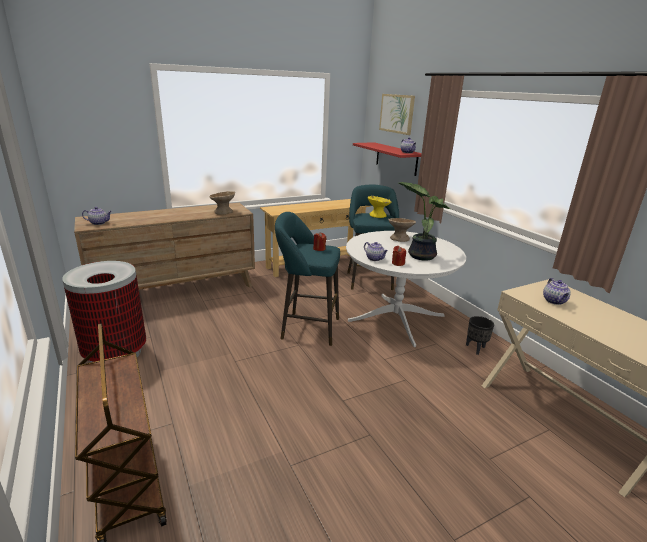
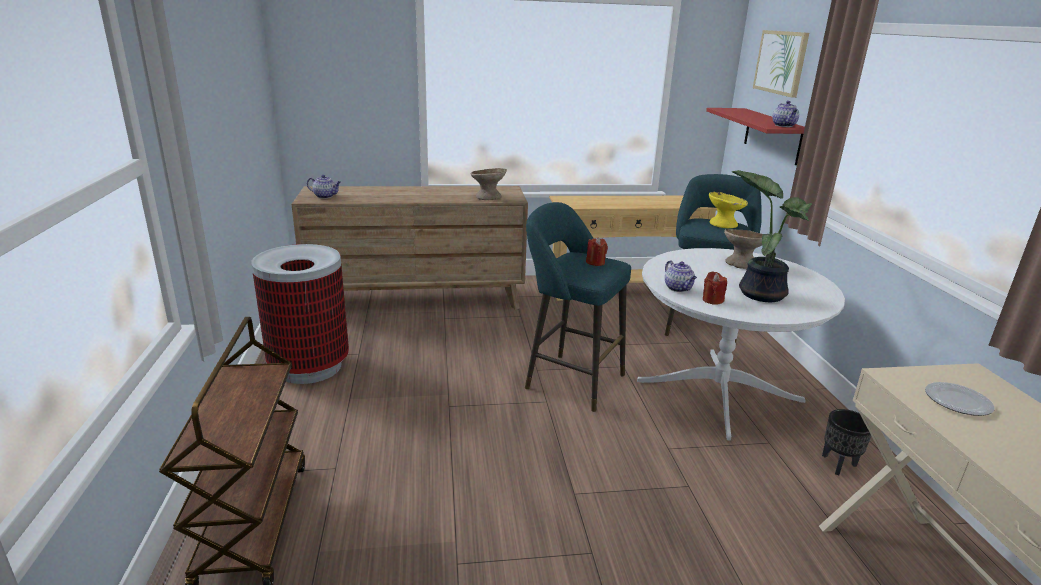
camera: 20 degrees right, 0 degrees up
teapot [543,278,571,305] -> plate [925,382,995,416]

